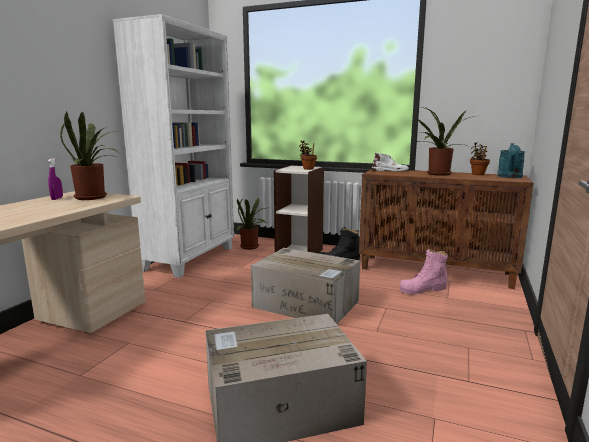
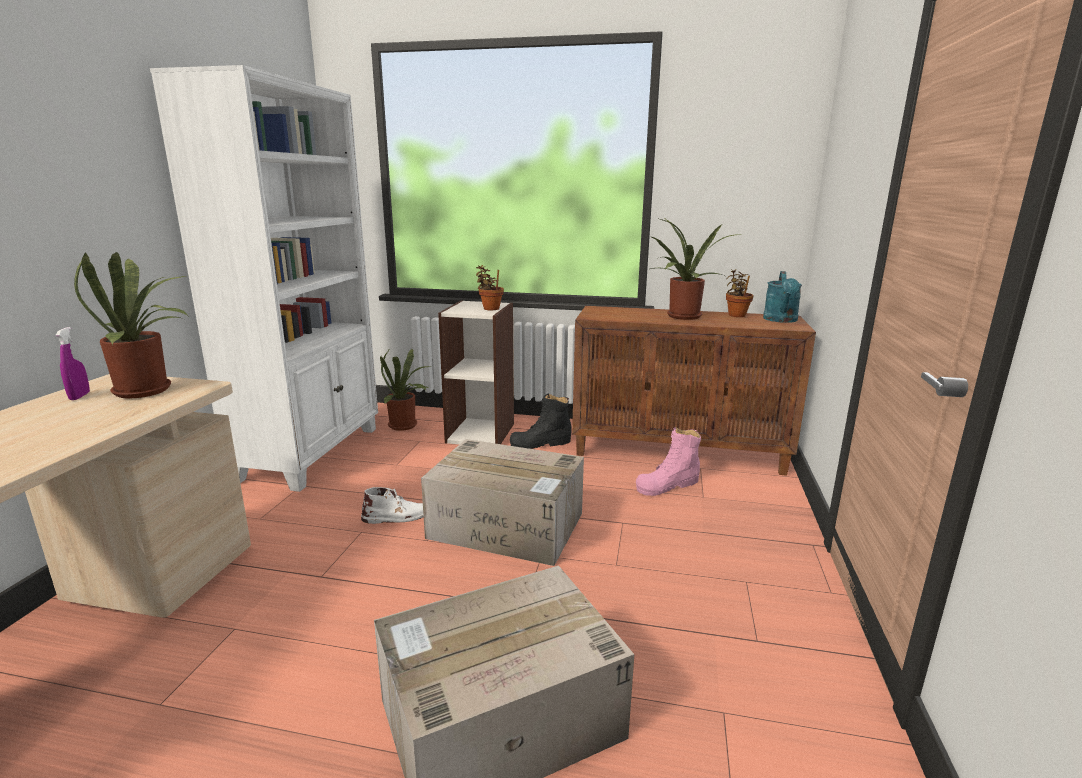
camera: 10 degrees left, 5 degrees up
white boot [371,153,409,171] -> white boot moved to [361,487,424,524]

